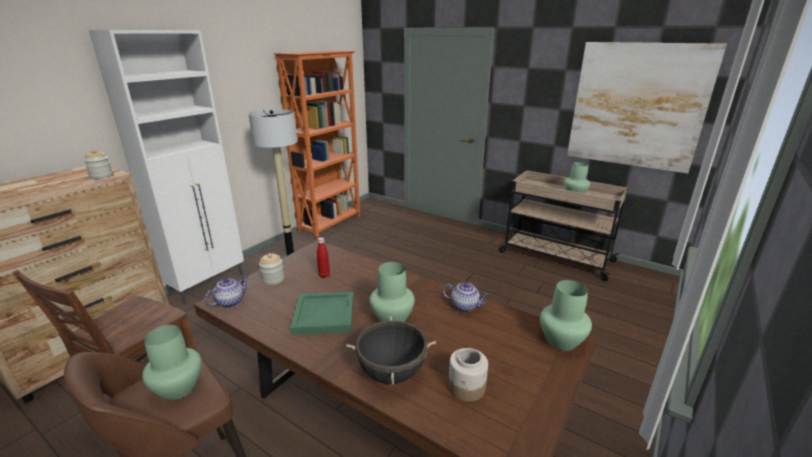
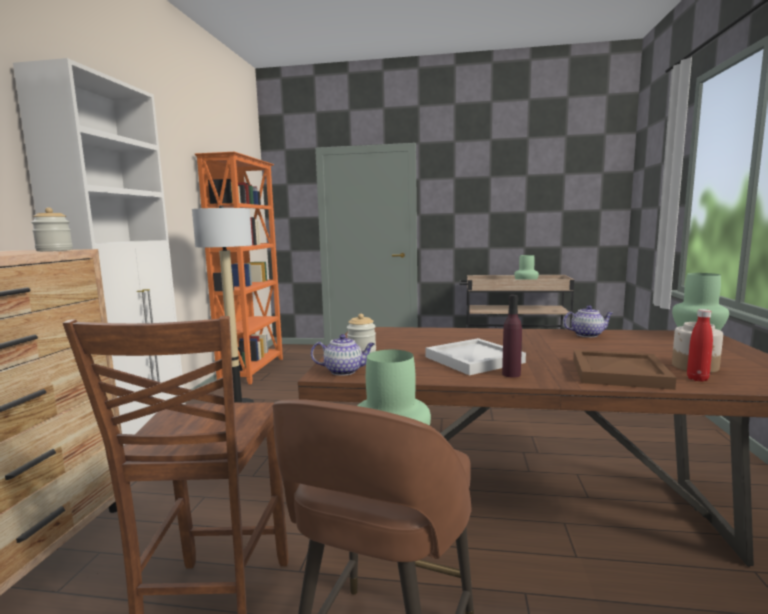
camera: 25 degrees left, 15 degrees down
teapot [205,276,248,308] -> teapot turned 75 degrees clockwise [311,334,375,376]
green tray [290,292,354,335] -> white tray [425,338,526,375]
red bottle [317,237,330,278] -> red bottle moved to [687,309,713,382]
black cooking pot [346,316,436,385] -> brown tray [573,350,676,390]
green vase [369,262,415,322] -> none
picture [567,42,727,174] -> none
none -> purple bottle [502,295,522,378]

